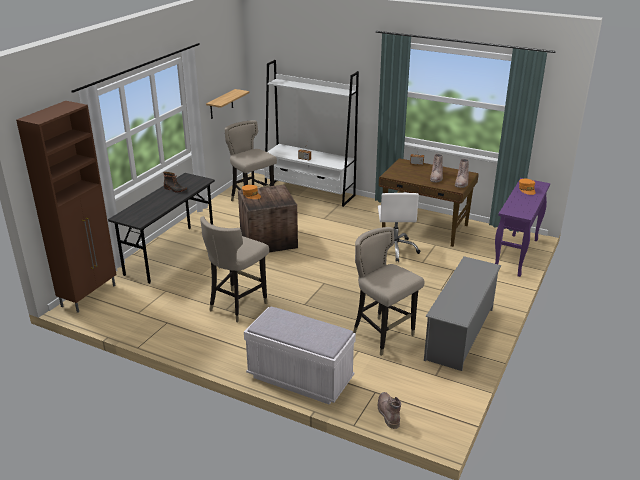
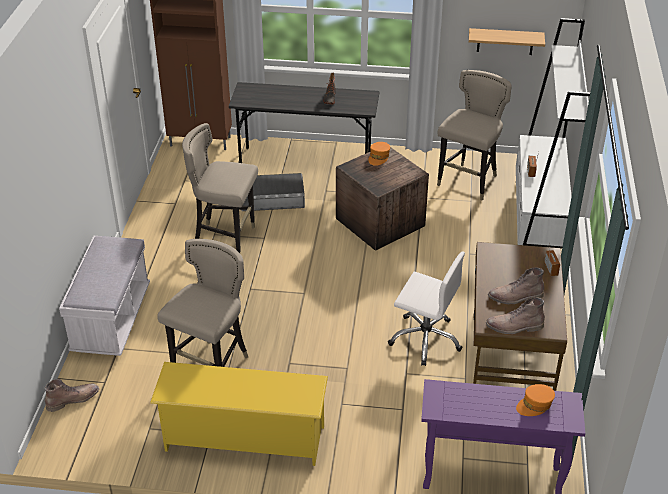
camera: 70 degrees right, 10 degrees up
white office chair [378,193,420,262] -> white office chair turned 135 degrees counterclockwise [388,251,465,366]
grey shoe rack [424,256,501,371] -> yellow shoe rack [150,362,328,466]
none -> grey storage box [241,173,305,211]

